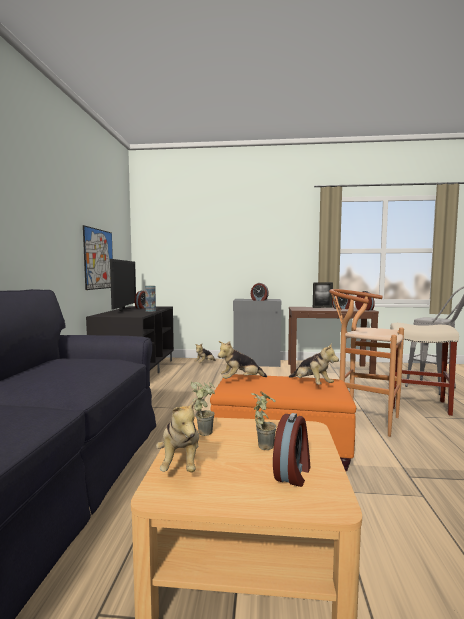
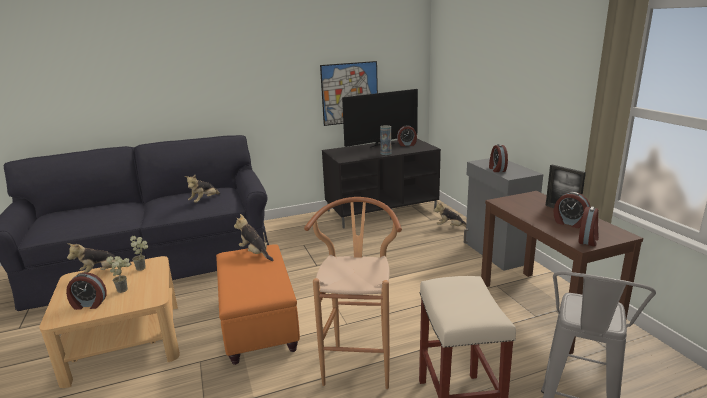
camera: 65 degrees right, 15 degrees up
plush toy [289,343,339,385] -> plush toy moved to [185,175,220,203]

